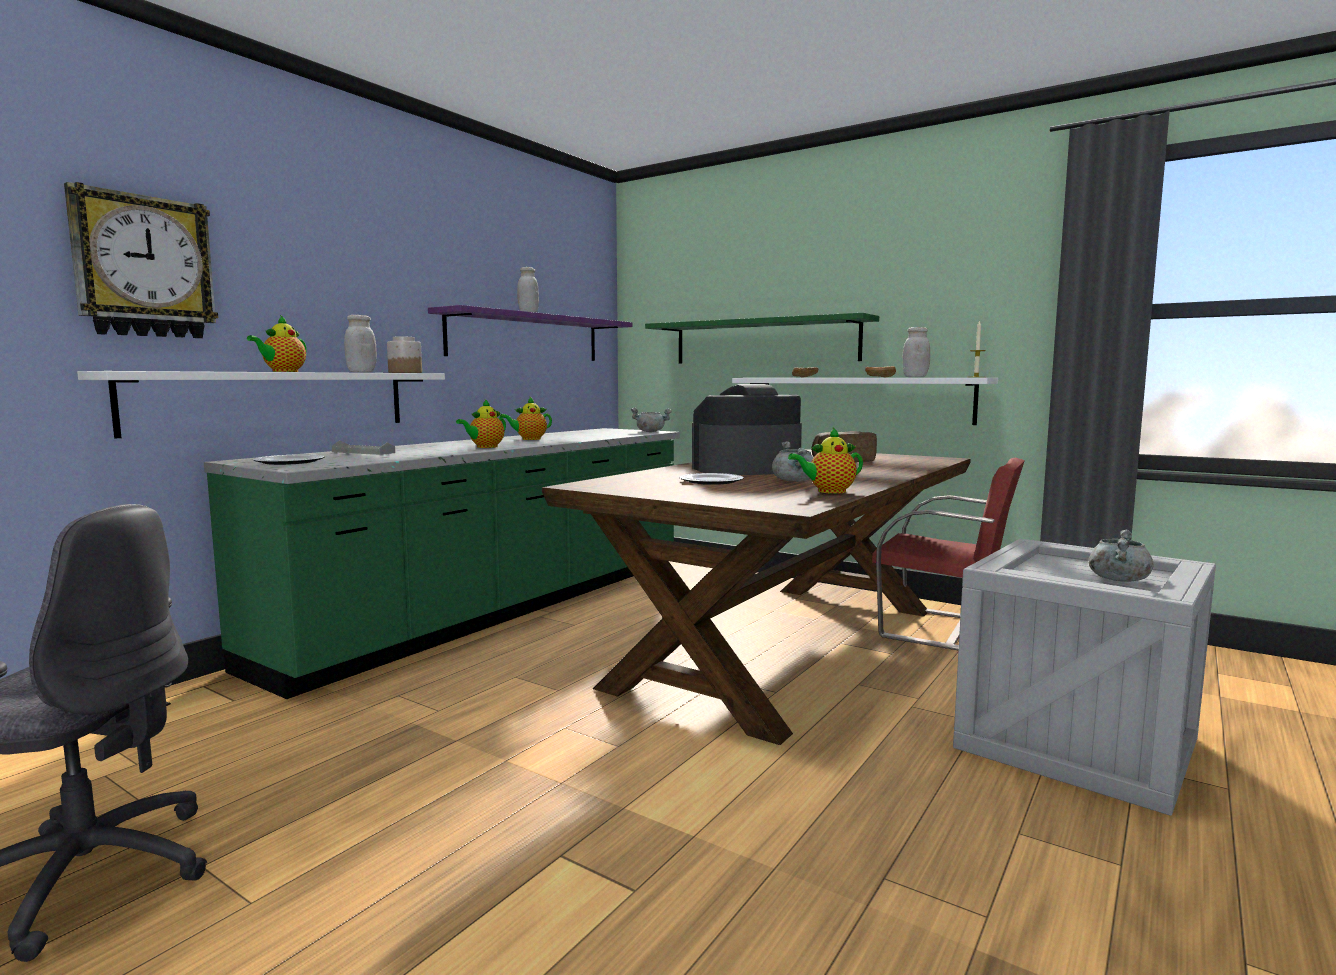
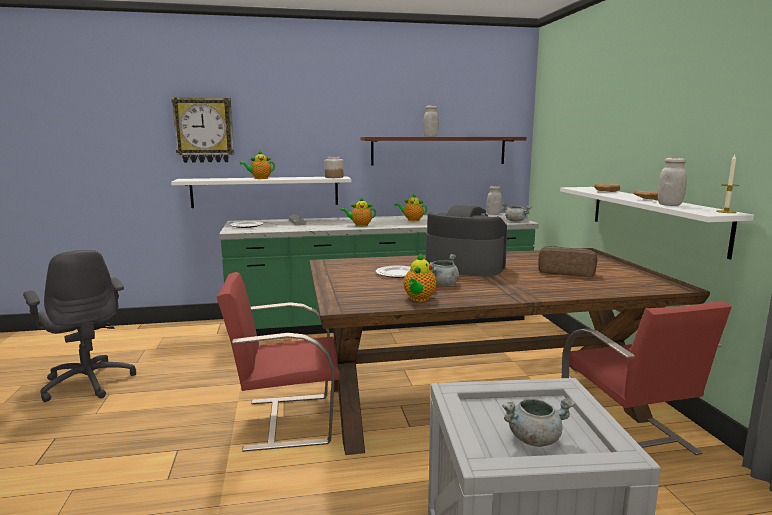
camera: 45 degrees right, 5 degrees up
white jar [344,315,377,372] -> white jar moved to [487,186,502,215]
purple shelf [428,305,633,361] -> brown shelf [361,137,526,166]
green shelf [645,313,879,364] -> none
teapot [788,428,863,494] -> teapot turned 105 degrees counterclockwise [404,253,437,301]
none -> red chair [217,272,340,452]

